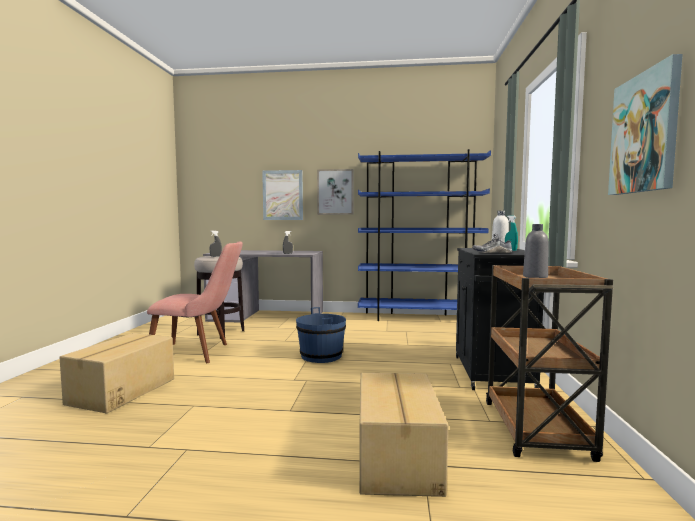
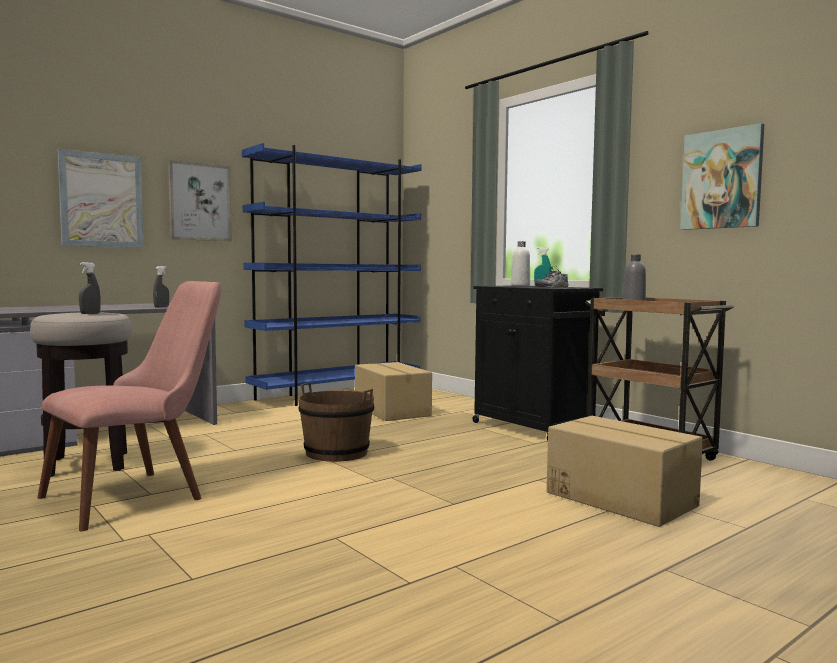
camera: 45 degrees left, 0 degrees up
cardboard box [59,333,174,413] -> cardboard box moved to [355,362,432,421]
blue bucket [296,307,346,363] -> brown bucket [298,382,374,462]

